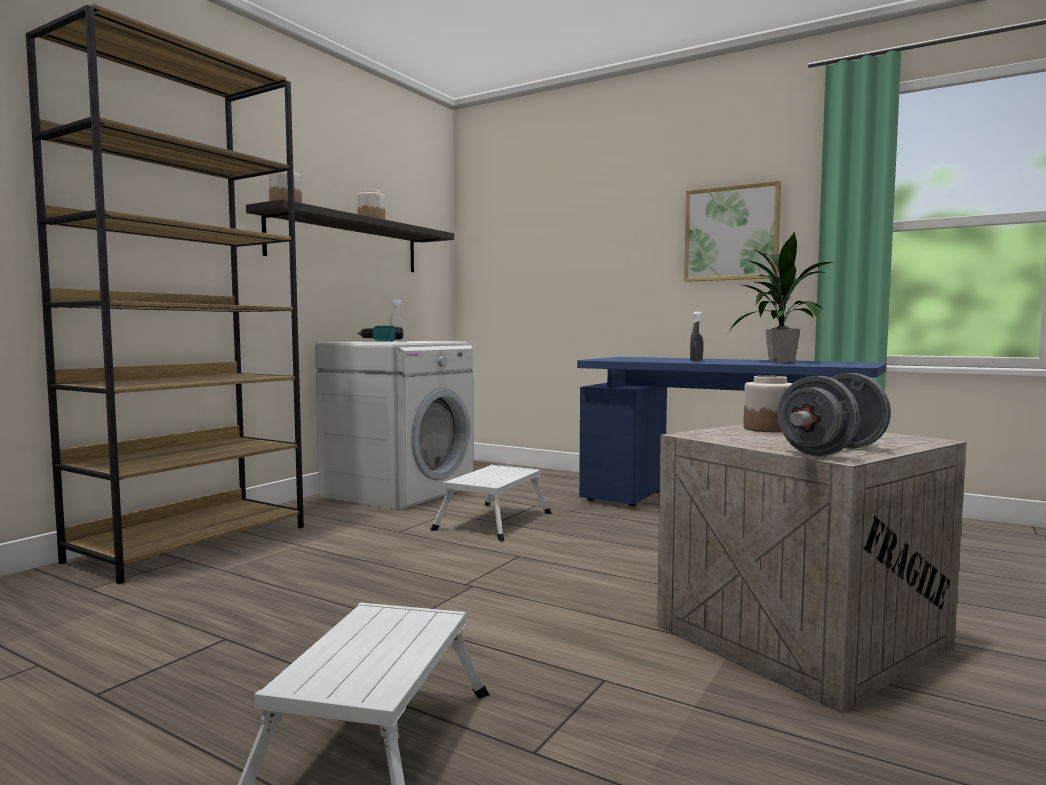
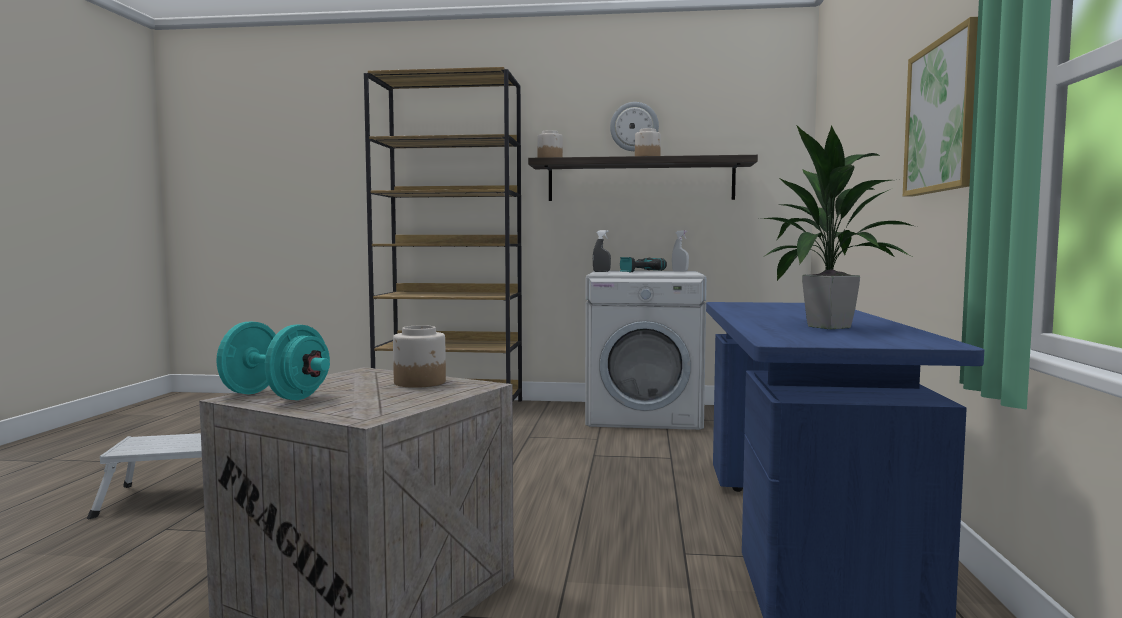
camera: 65 degrees right, 0 degrees up
white step ladder [430,465,552,542] -> none
grey spray bottle [690,312,703,361] -> grey spray bottle moved to [593,230,611,272]
grey dumbbell [778,373,891,456] -> turquoise dumbbell [217,322,330,400]
none -> wall clock [610,102,659,151]

